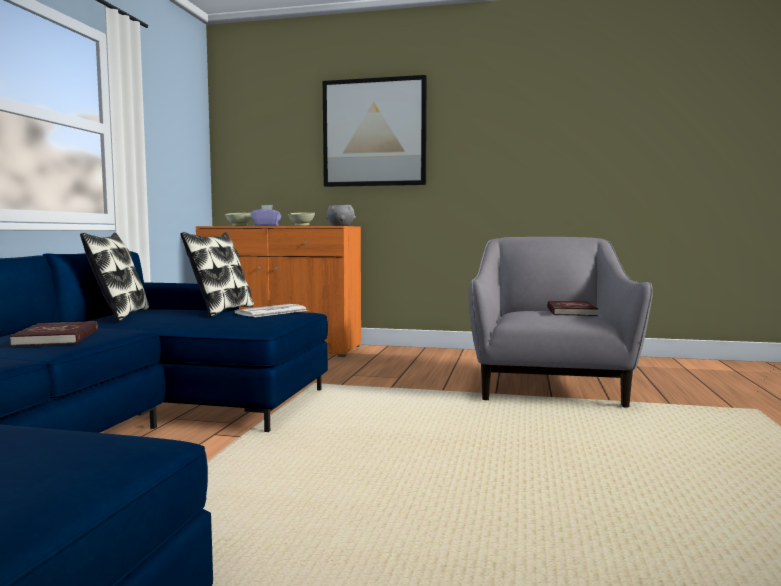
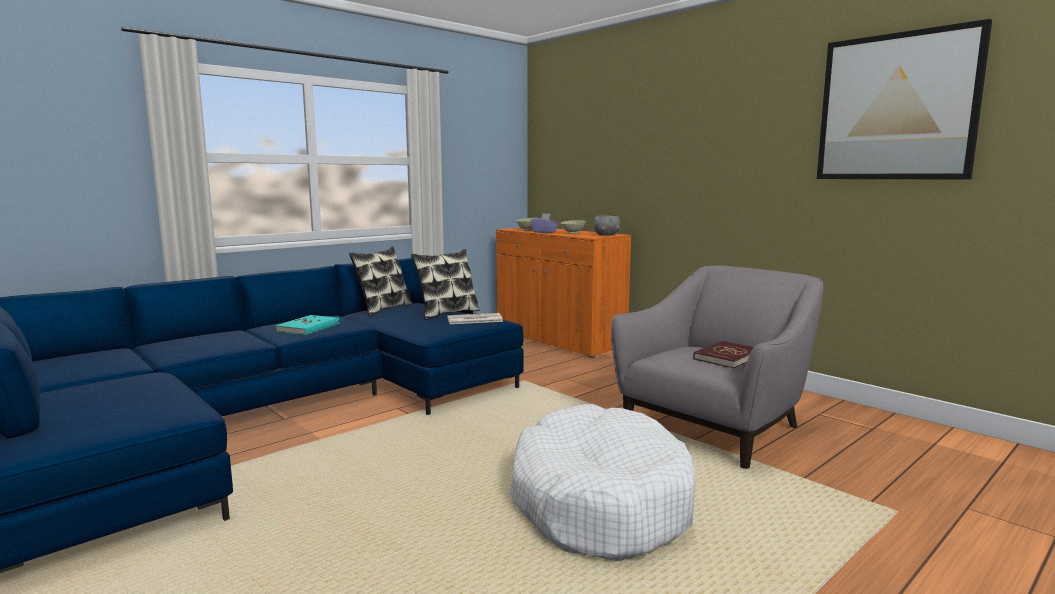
camera: 35 degrees right, 5 degrees up
red book [10,321,98,346] -> turquoise book [276,315,340,335]
picture [323,75,427,187] -> picture moved to [817,19,992,180]
none -> white dog bed [509,404,695,561]

